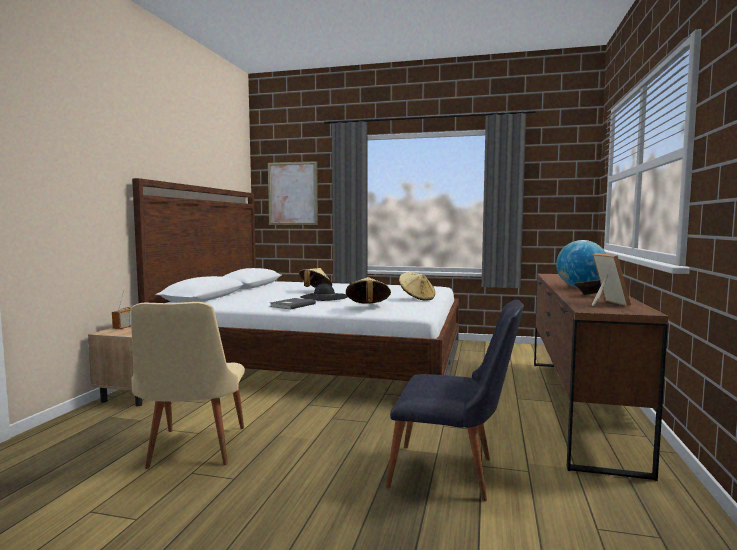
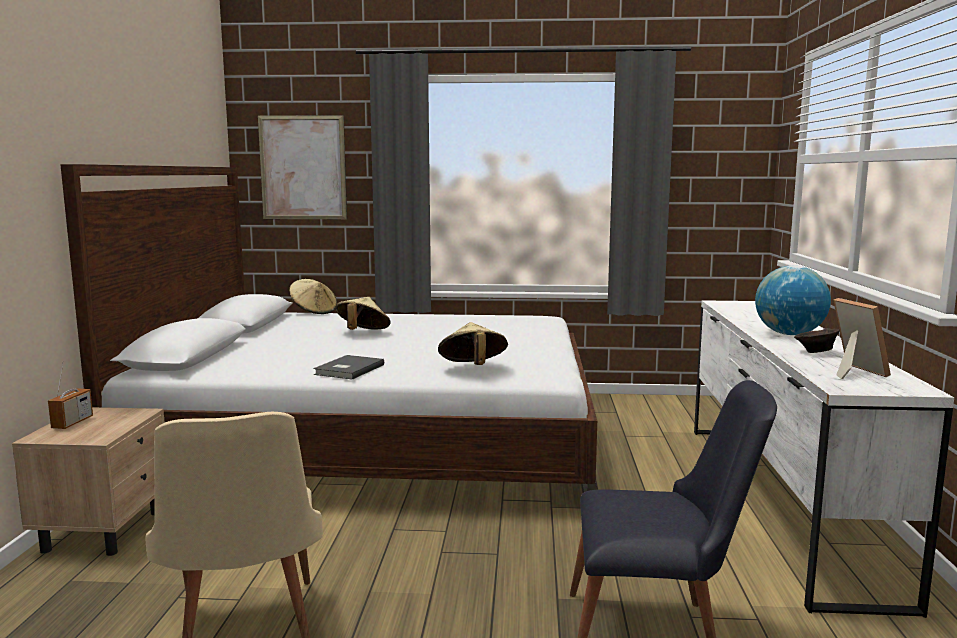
camera: 10 degrees left, 5 degrees up
black hat [301,283,348,301] -> none
beige hat [399,272,435,301] -> beige hat moved to [289,279,337,314]
brown dresser [534,274,668,481] -> white dresser [694,300,954,618]

